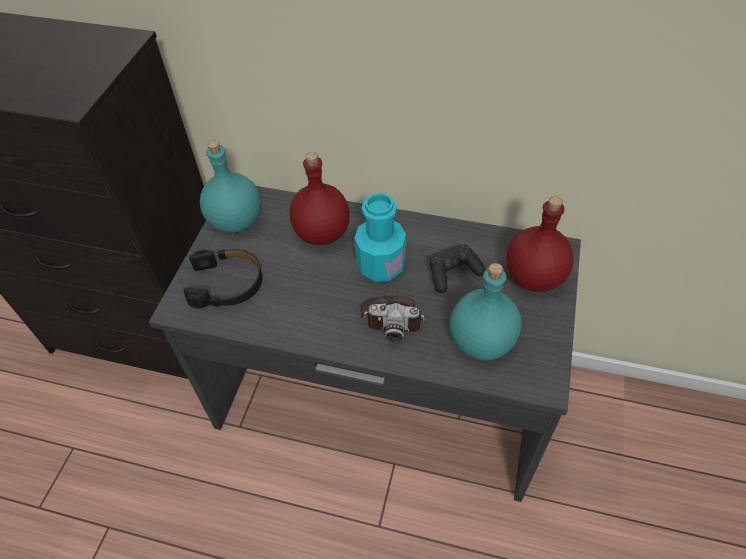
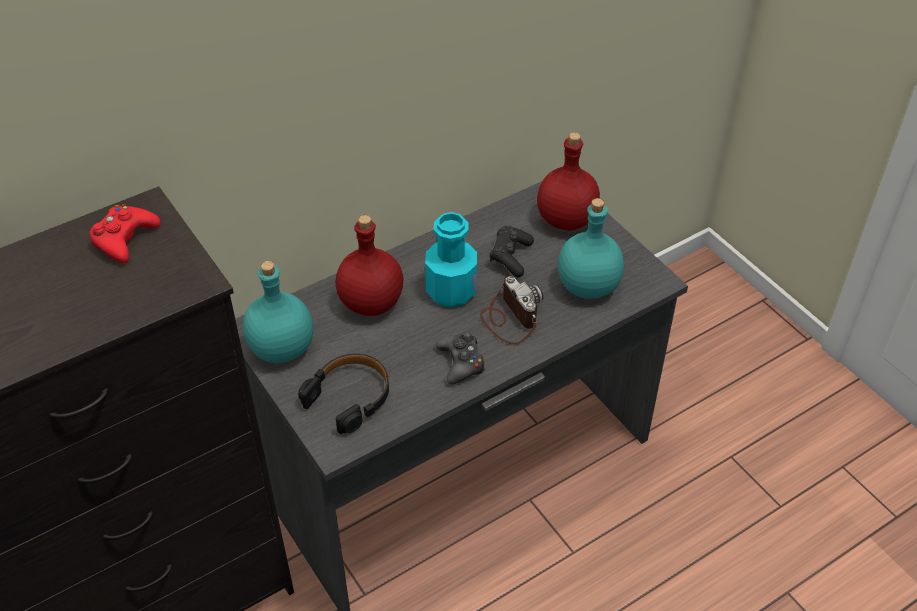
camera: 50 degrees left, 5 degrees down
camera [360,296,427,342] -> camera turned 75 degrees counterclockwise [480,276,543,344]
none -> red game controller [90,204,161,263]
none -> black game controller [436,332,485,384]

